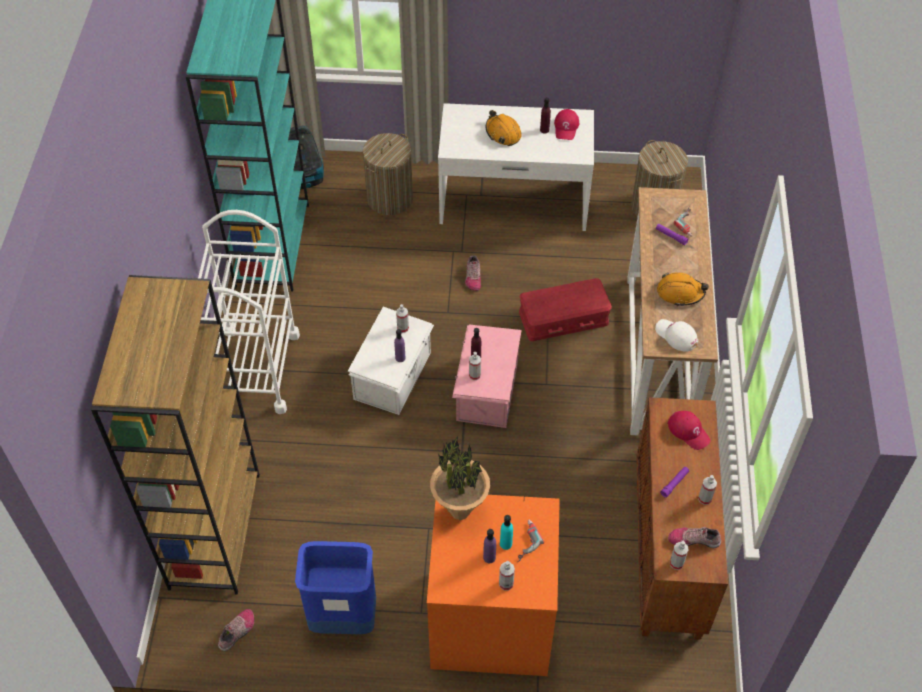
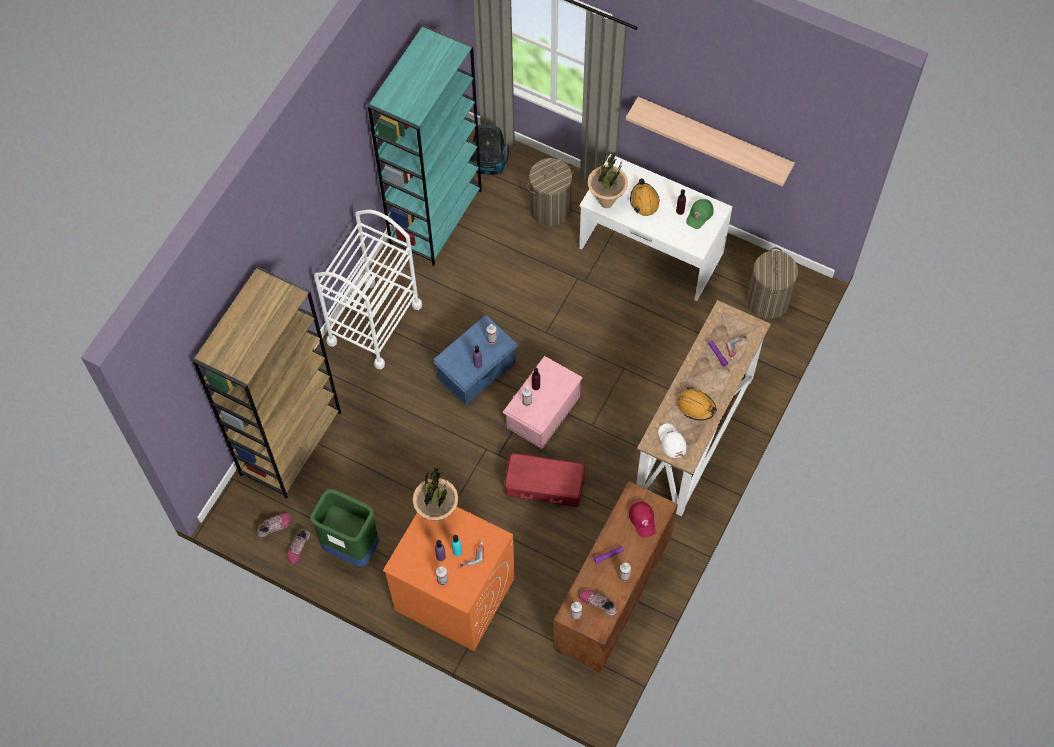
camera: 25 degrees right, 10 degrees up
blue trash can [295,541,376,634] -> green trash can [310,489,379,567]
white storage box [348,307,434,415] -> blue storage box [433,315,519,405]
shoe [465,256,481,291] -> shoe moved to [287,529,310,564]
red storage box [519,278,612,341] -> red storage box moved to [504,453,585,507]
red cap [554,109,579,140] -> green cap [686,199,714,229]
none -> potted plant [588,152,628,208]
none -> shelf [626,97,795,187]

